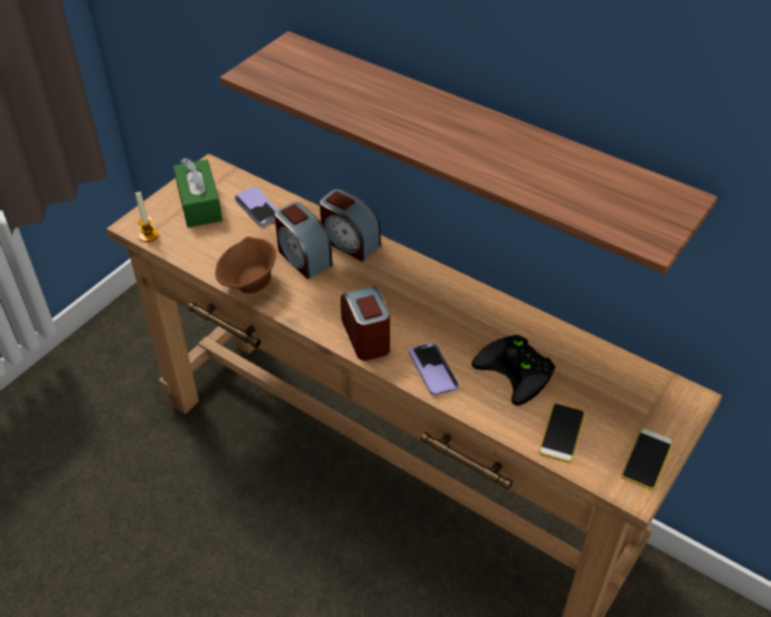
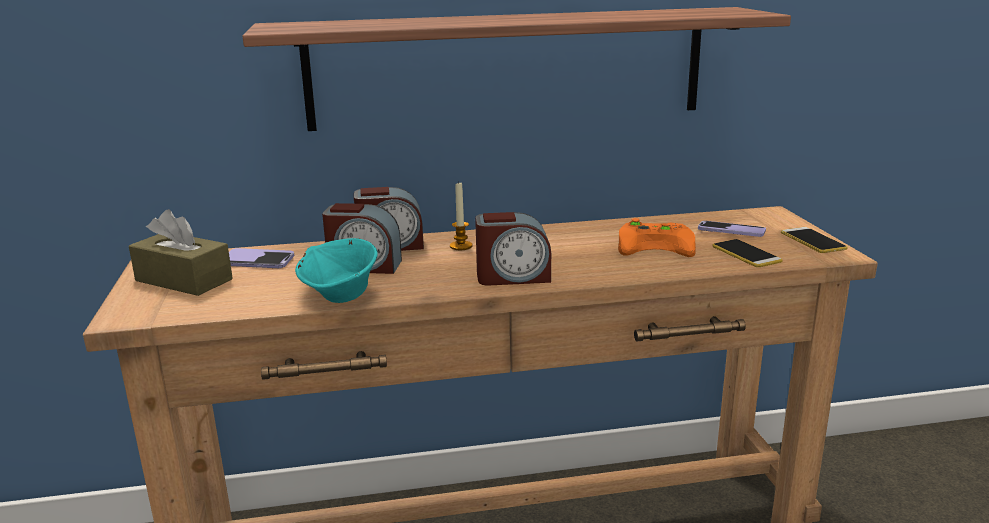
camera: 45 degrees left, 25 degrees down
candle [135,192,158,242] -> candle moved to [450,183,472,250]
green tissue box [173,158,223,228] -> brown tissue box [129,209,233,296]
brown bowl [215,236,276,294] -> turquoise bowl [295,238,378,303]
alarm clock [341,286,390,361] -> alarm clock turned 150 degrees clockwise [475,212,551,285]
phone [409,343,459,395] -> phone moved to [698,221,766,237]
black game controller [472,335,555,406] -> orange game controller [618,218,696,257]

